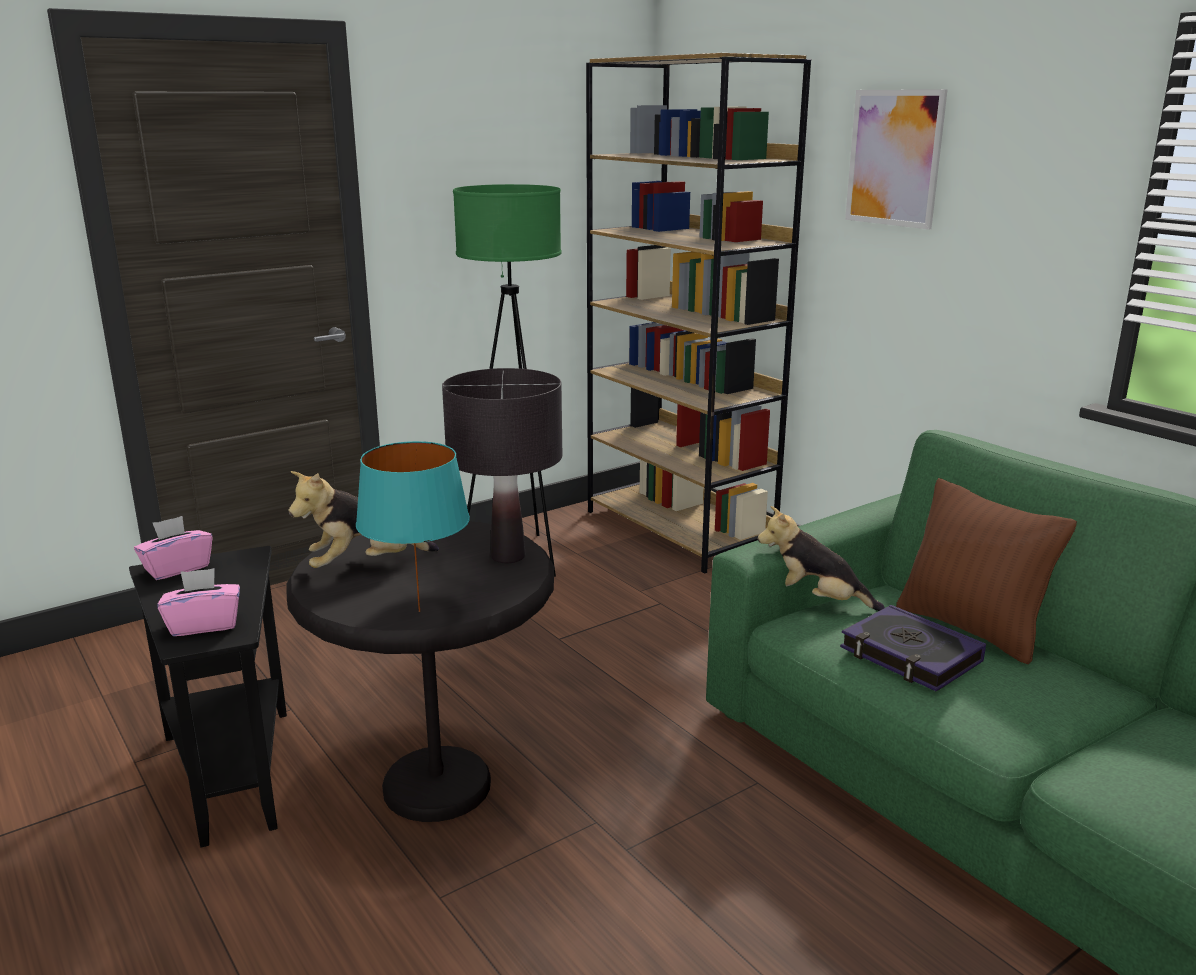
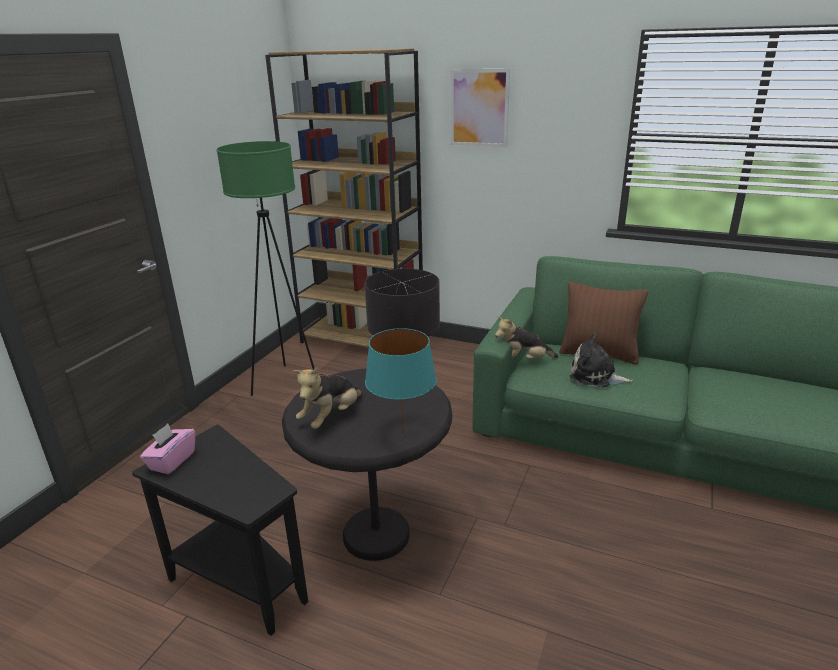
camera: 30 degrees left, 5 degrees up
pink tissue box [158,568,240,636] -> none
book [840,605,986,692] -> plush toy [570,333,633,388]

